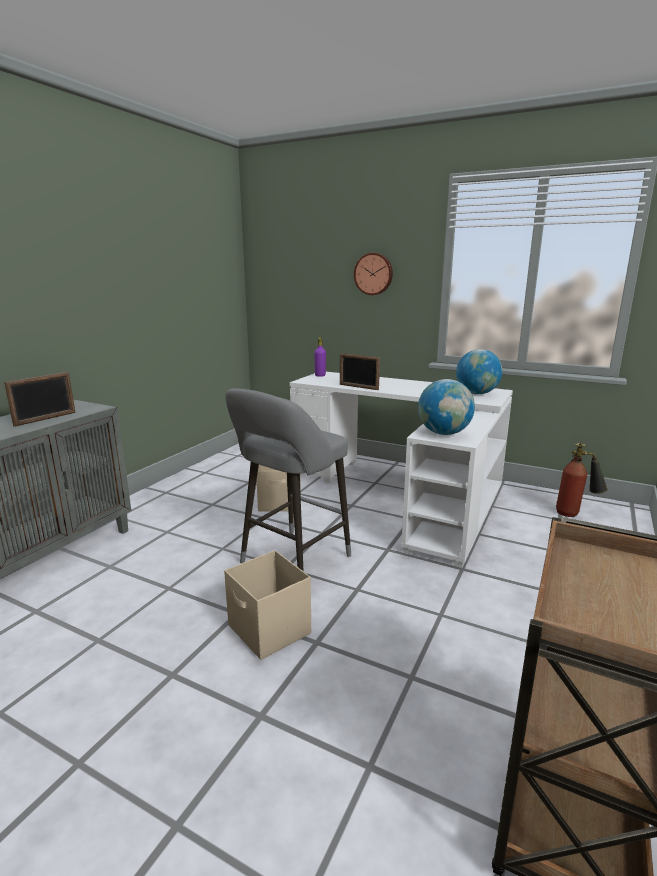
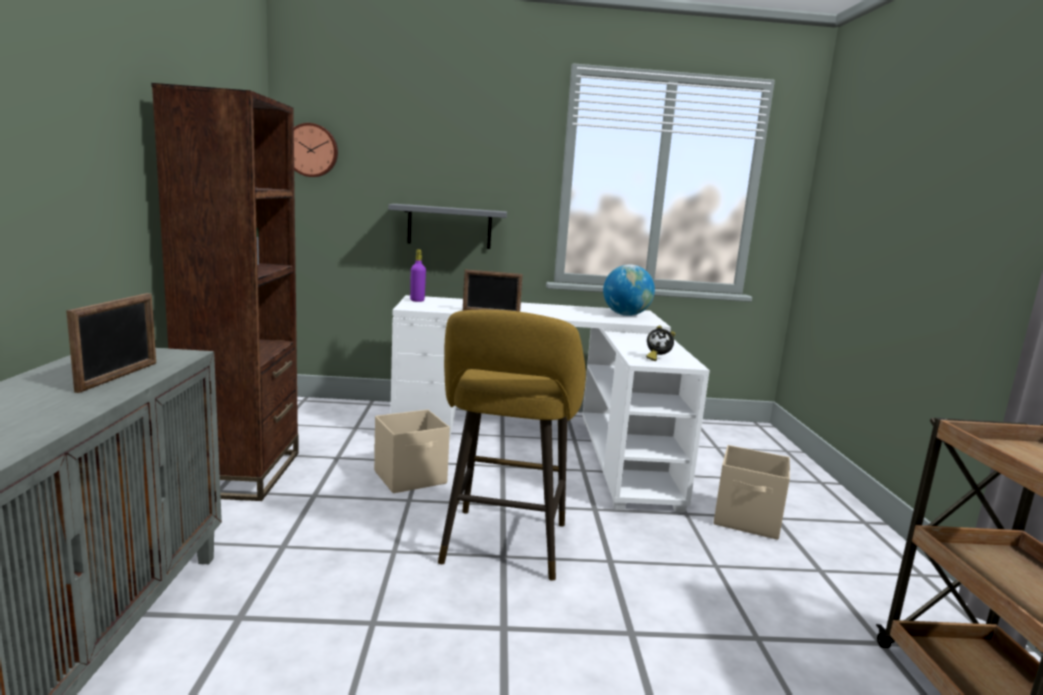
camera: 30 degrees left, 5 degrees down
beige storage box [224,550,311,660] -> beige storage box moved to [714,445,790,540]
grey stool [225,388,351,572] -> yellow stool [438,310,586,581]
wall clock [354,253,393,295] -> wall clock moved to [294,123,338,177]
globe [418,379,475,435] -> alarm clock [646,325,675,361]
fire extinguisher [556,443,608,517] -> none
none -> brown bookcase [151,83,299,501]
none -> grey shelf [388,204,507,249]

